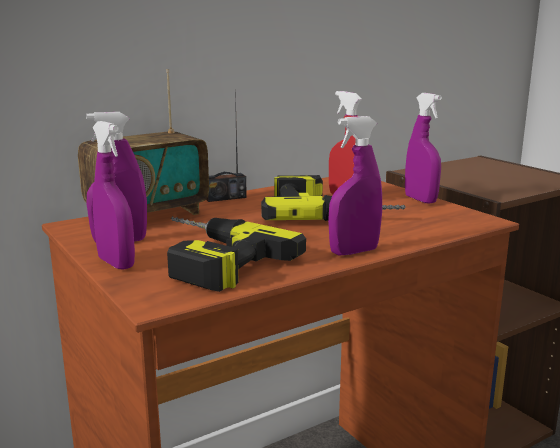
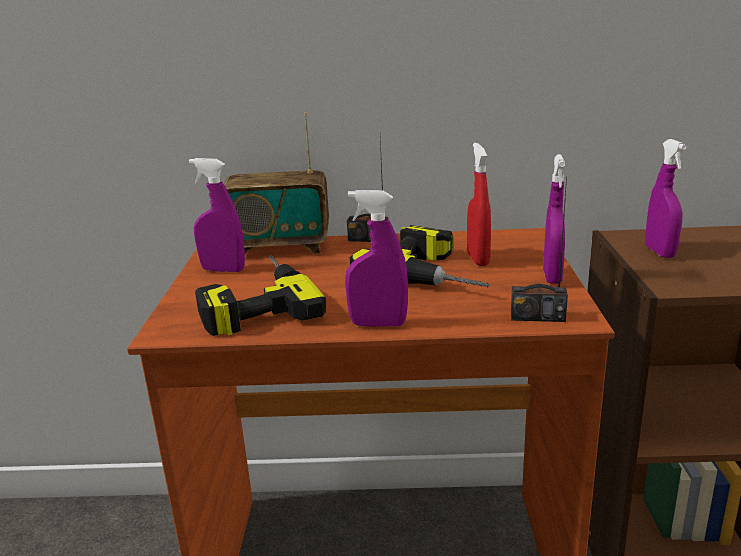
camera: 35 degrees right, 5 degrees up
purple spray bottle [92,121,135,270] -> purple spray bottle moved to [645,139,687,258]
none -> radio [511,177,568,322]

